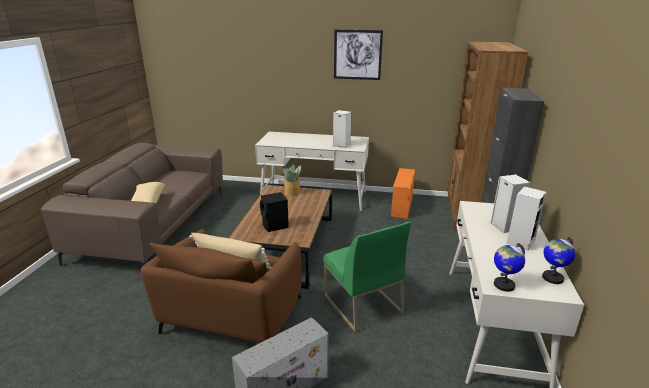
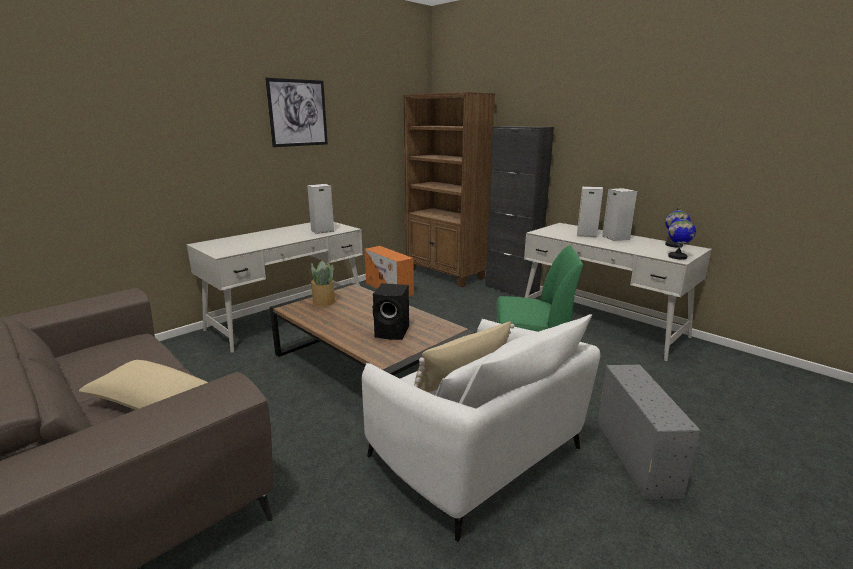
camera: 55 degrees left, 5 degrees down
brown armchair [141,229,302,343] -> white armchair [362,314,600,542]

